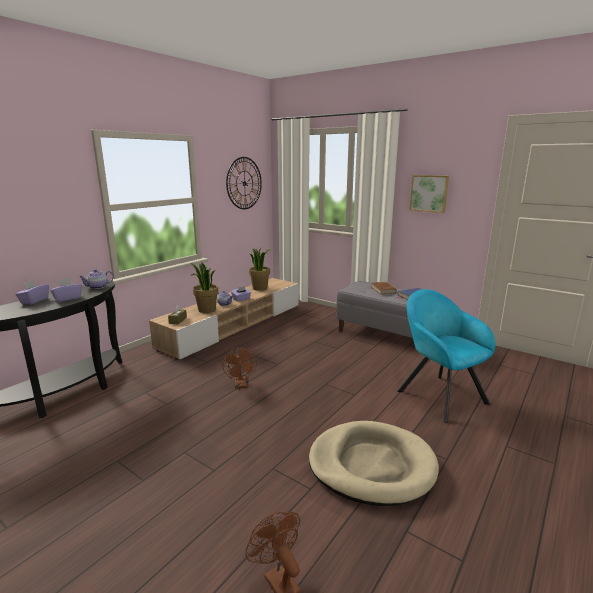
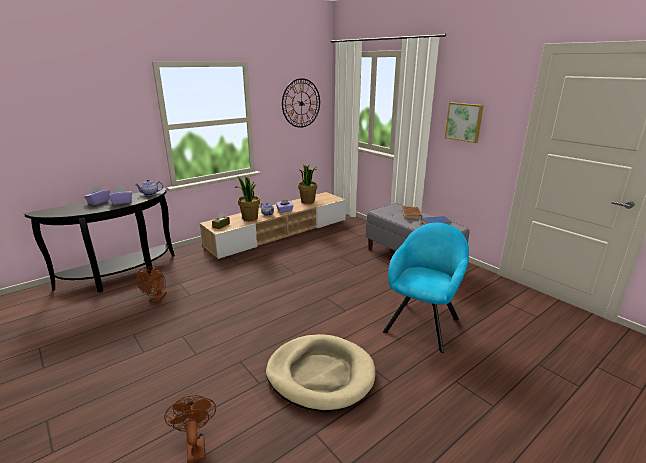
camera: 15 degrees right, 5 degrees up
brown fan [222,347,257,388] -> brown fan moved to [136,267,167,303]
turquoise armchair [397,289,496,423] -> turquoise armchair turned 45 degrees clockwise [383,223,469,353]

